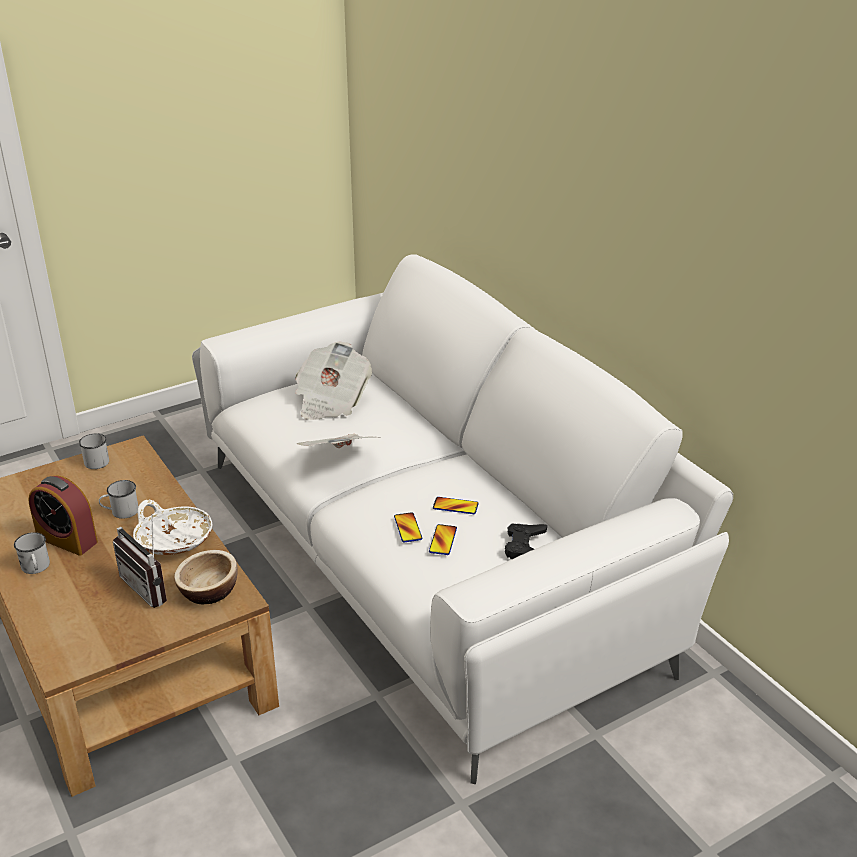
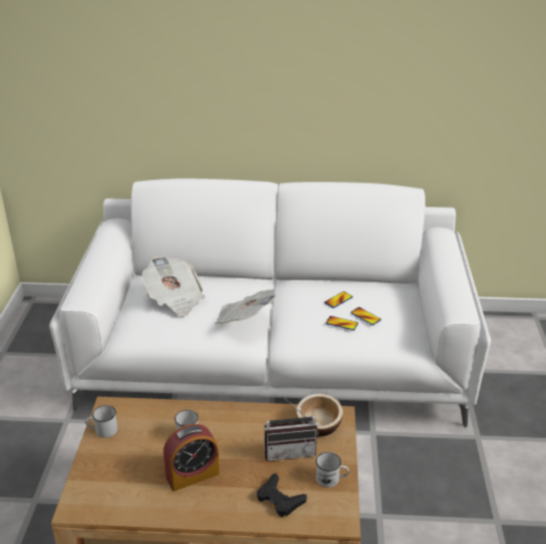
camera: 55 degrees left, 0 degrees up
white mug [14,532,50,574] -> white mug moved to [316,452,349,487]
white bowl [133,500,212,555] -> none
black game controller [505,524,547,559] -> black game controller moved to [257,473,307,517]

